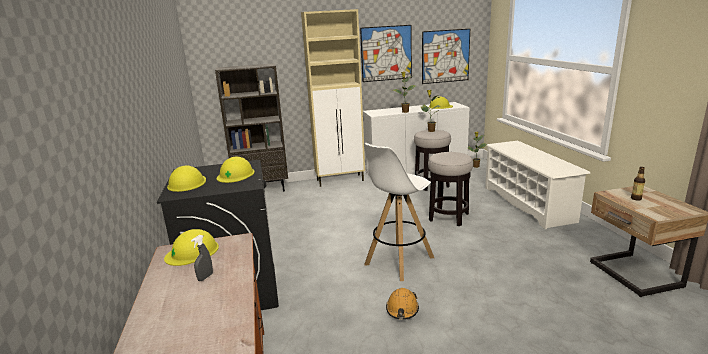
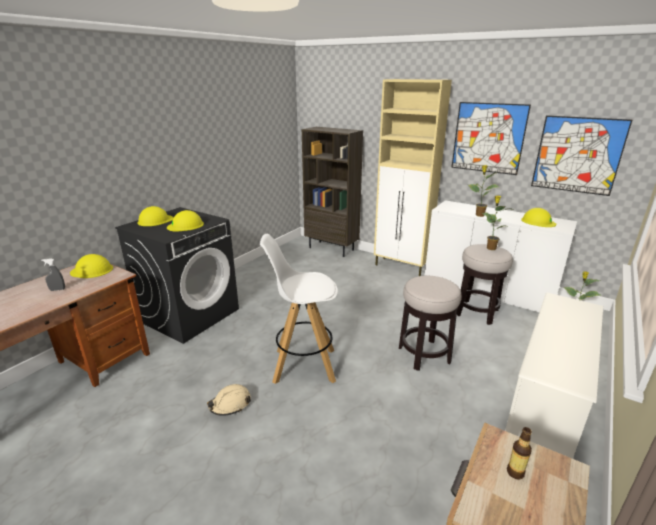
camera: 45 degrees right, 5 degrees up
orange hard hat [386,288,419,320] -> beige hard hat [207,384,251,416]

